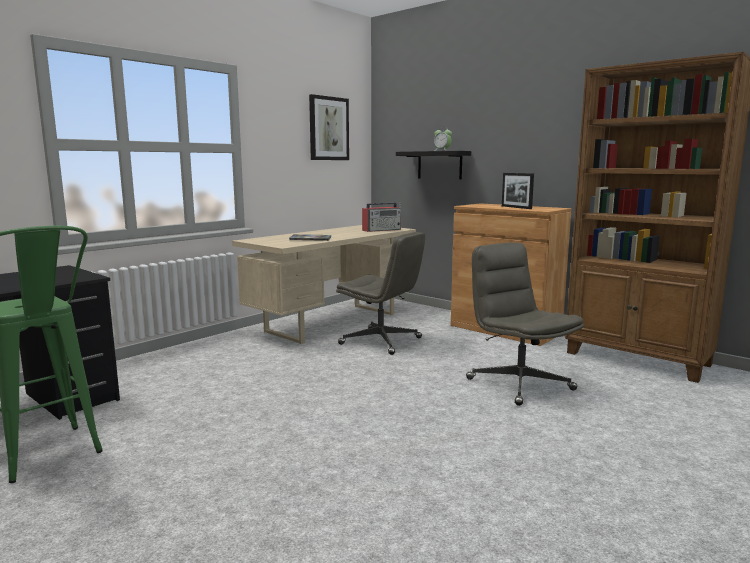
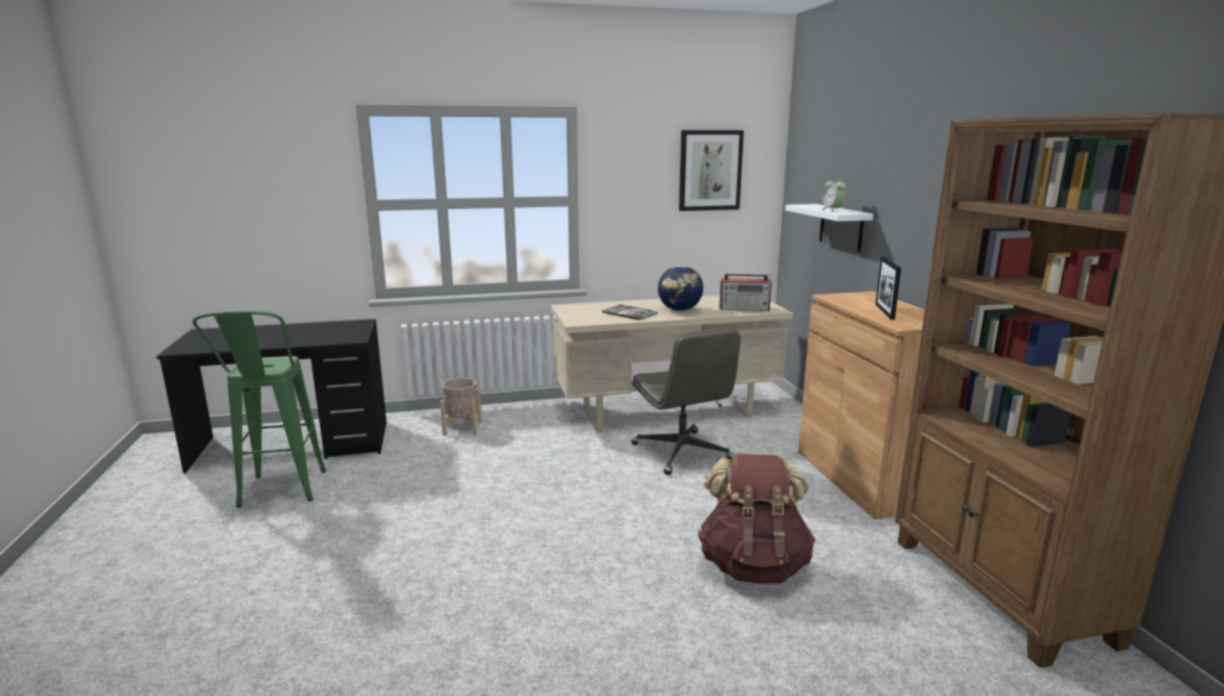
camera: 35 degrees right, 5 degrees up
black shelf [396,151,471,179] -> white shelf [785,204,873,252]
grey office chair [466,243,584,406] -> brown backpack [698,454,815,584]
none -> beige planter [440,378,482,435]
none -> globe [658,266,703,311]

